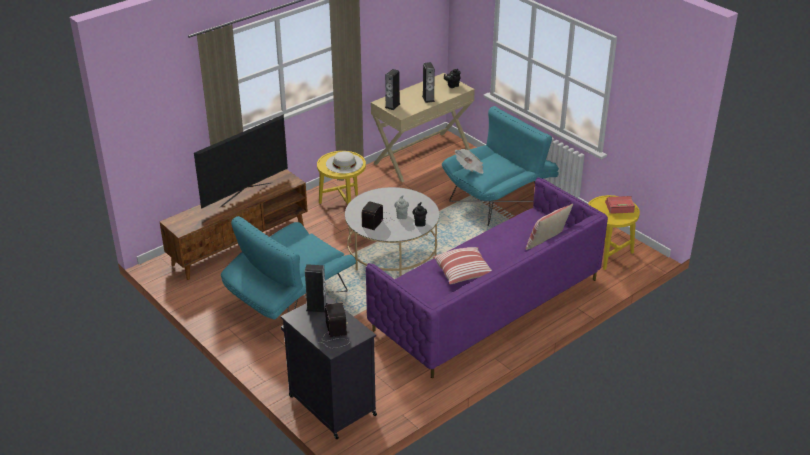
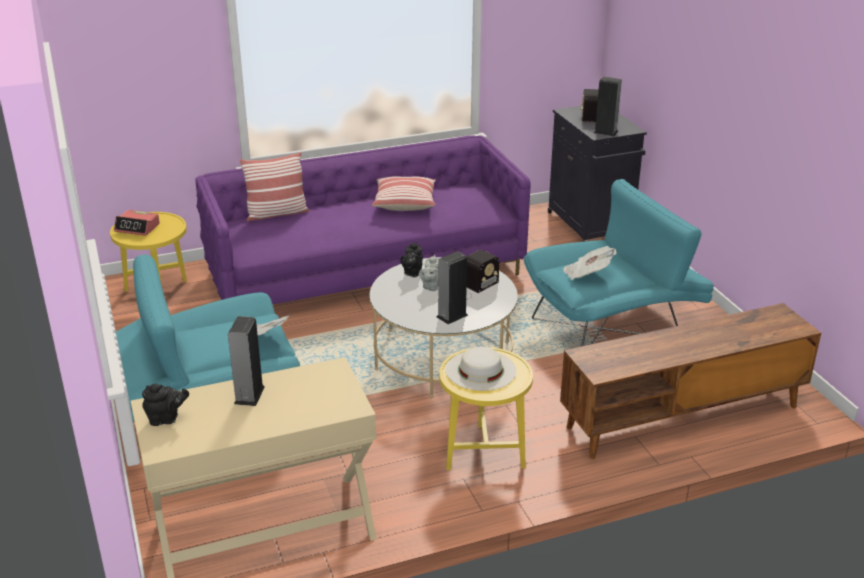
camera: 160 degrees left, 5 degrees down
television [194,114,288,209] -> none
speaker [385,69,400,110] -> speaker moved to [437,251,468,324]
none -> newspaper [563,246,617,280]

